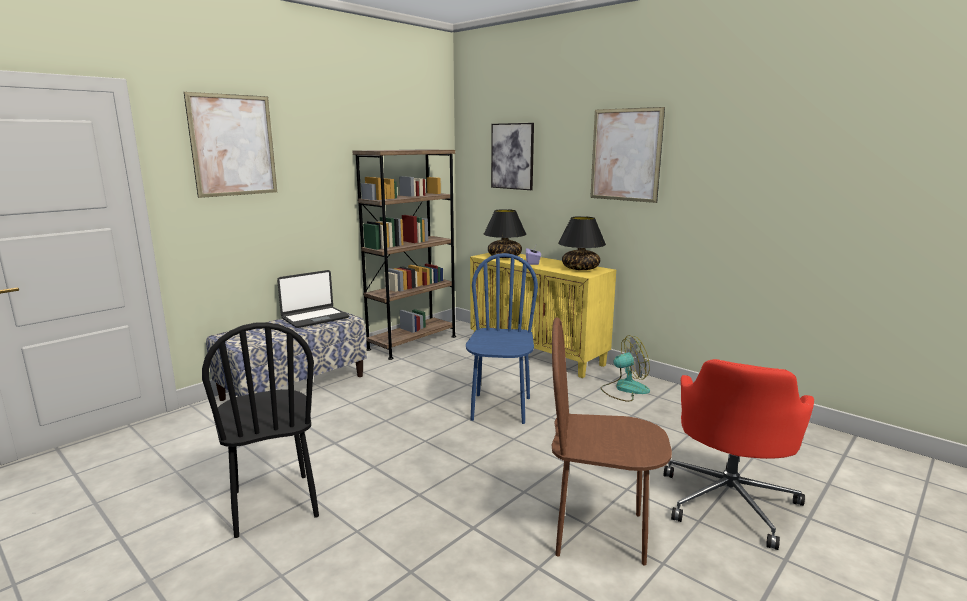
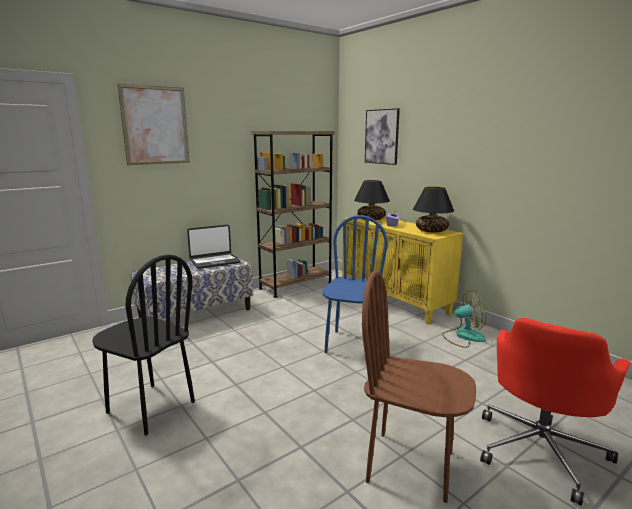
camera: 10 degrees right, 0 degrees up
black chair [202,322,319,538] -> black chair turned 45 degrees counterclockwise [92,255,195,436]
picture [590,107,665,203] -> none

